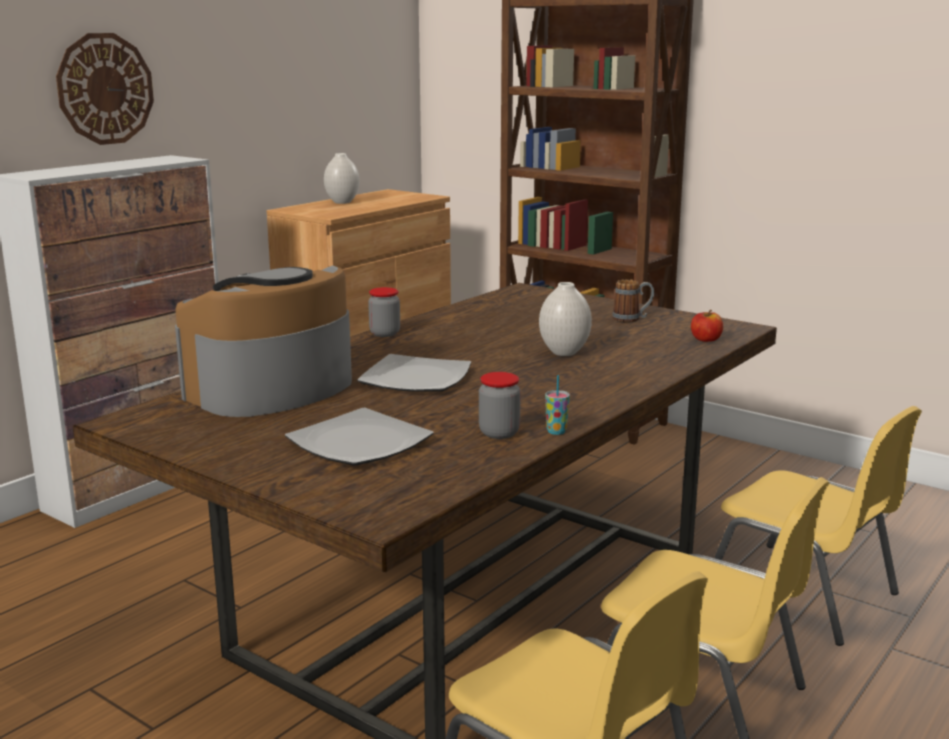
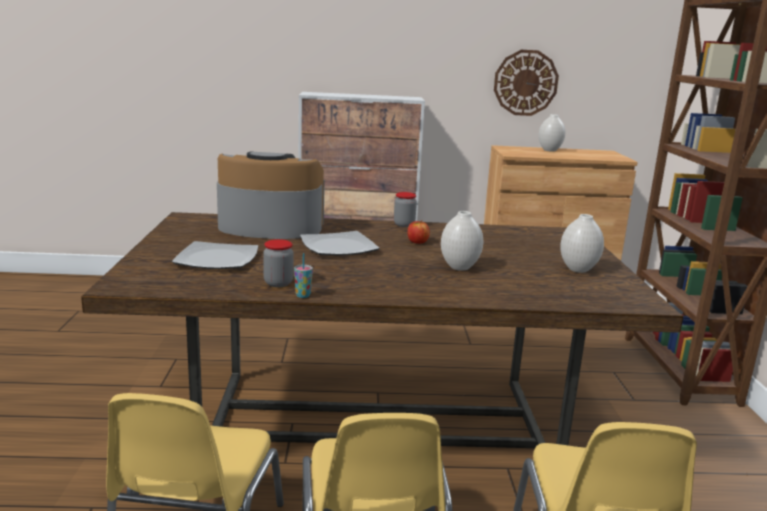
camera: 50 degrees right, 0 degrees up
wall clock [56,33,154,145] -> wall clock moved to [494,50,559,116]
mug [612,279,654,323] -> white vase [560,214,604,273]
apple [691,310,723,342] -> apple moved to [408,220,430,244]

